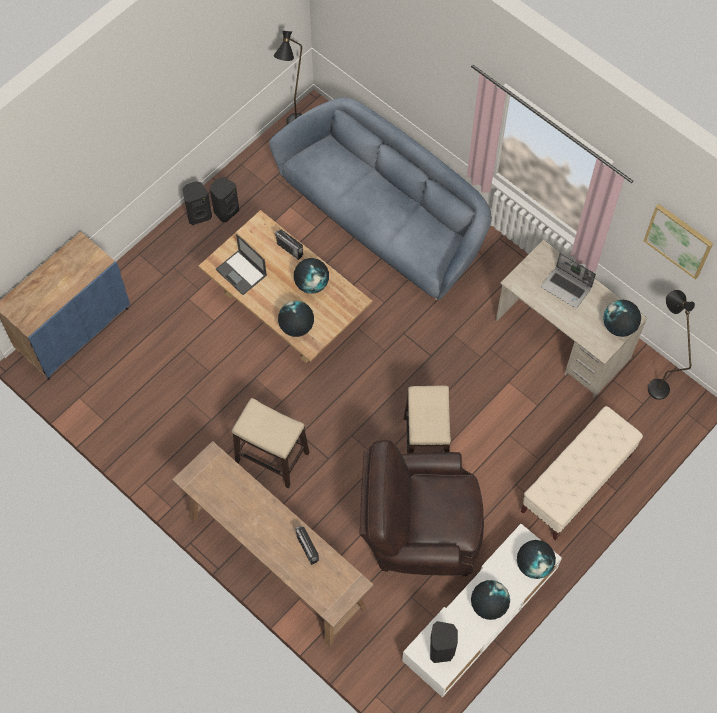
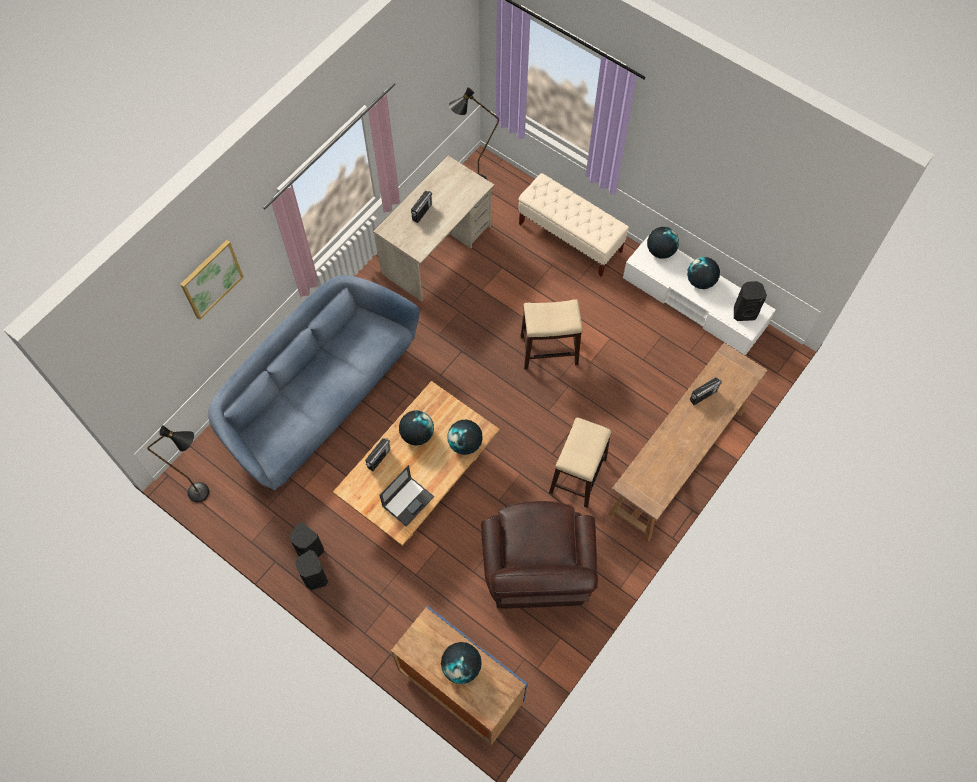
camera: 95 degrees left, 0 degrees up
brown armchair [359,440,484,576] -> brown armchair moved to [481,501,598,609]
laptop [541,253,596,308] -> radio [411,191,432,223]
globe [603,300,641,337] -> globe moved to [441,642,482,684]
picture [644,204,713,280] -> picture moved to [180,240,244,320]

